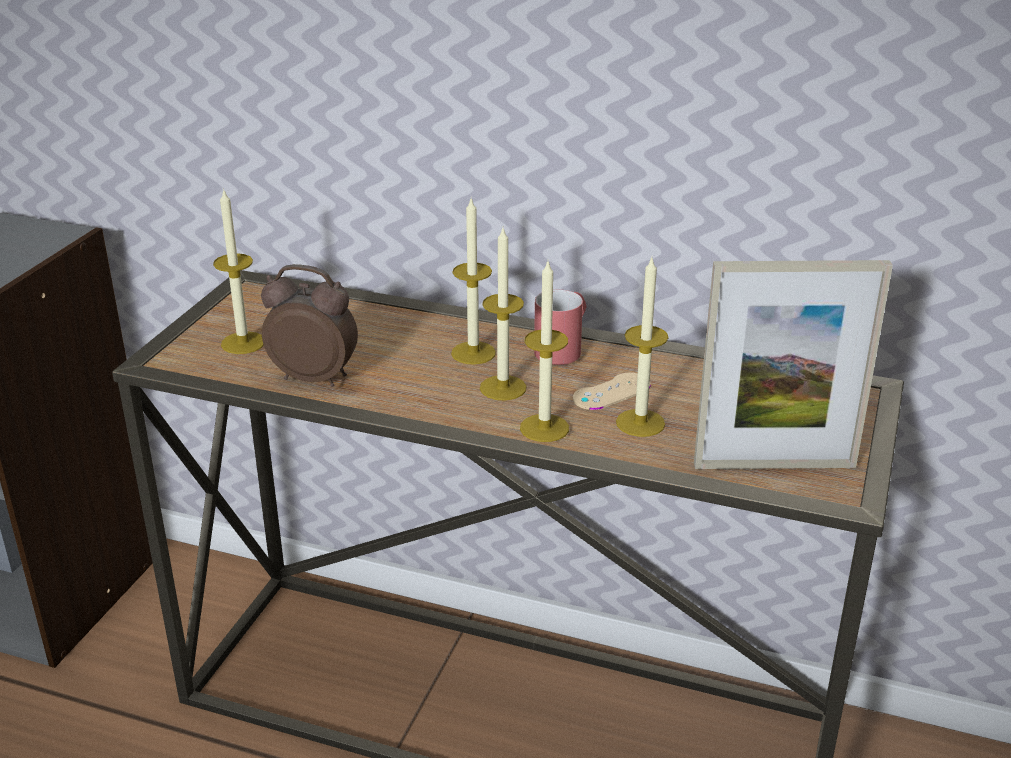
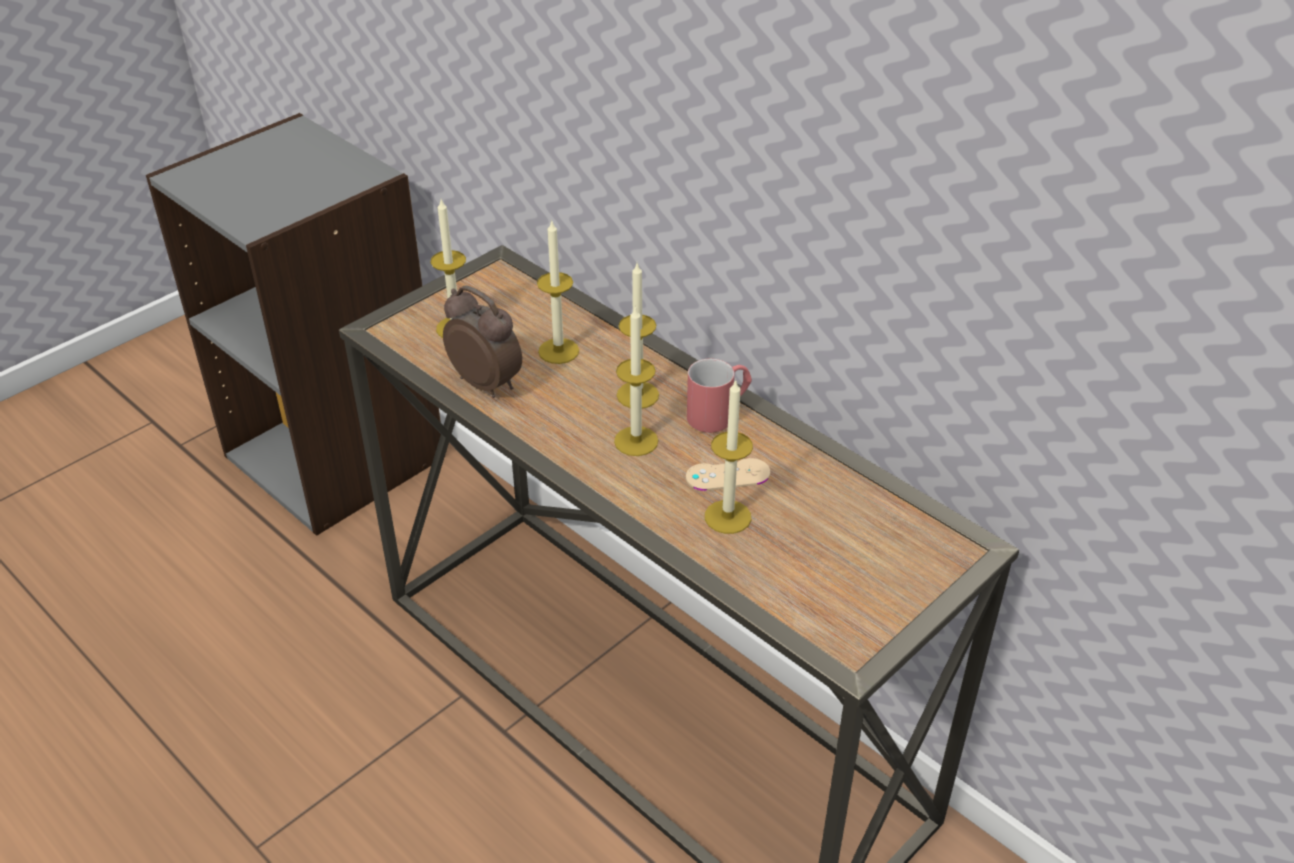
camera: 25 degrees right, 10 degrees up
candle [520,262,569,442] -> candle moved to [537,219,579,364]
picture frame [694,260,893,469] -> none

